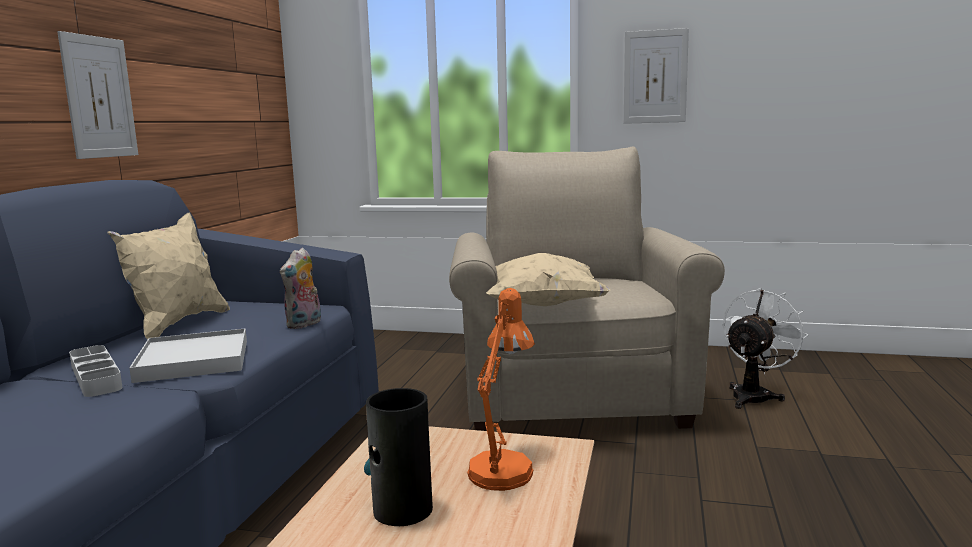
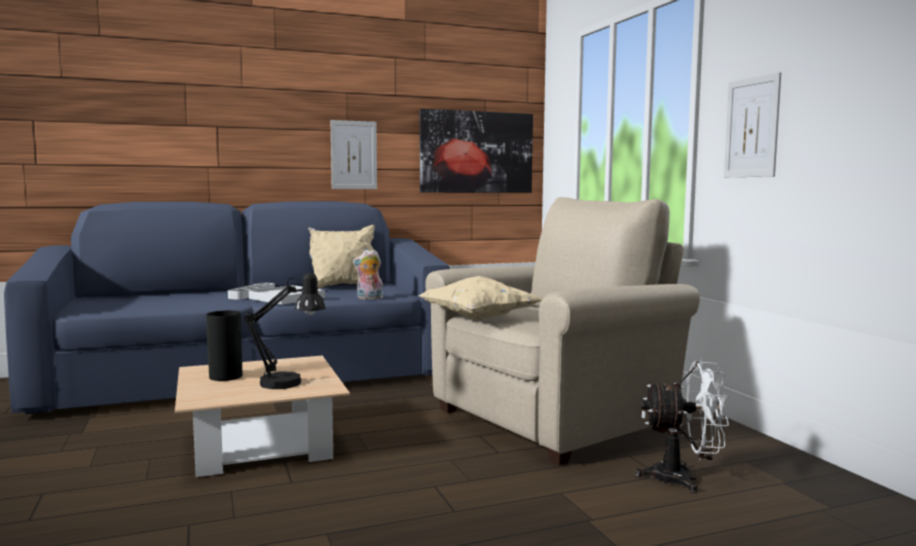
camera: 55 degrees right, 5 degrees down
orange table lamp [467,288,535,491] -> black table lamp [244,272,326,389]
none -> picture [420,109,533,193]

